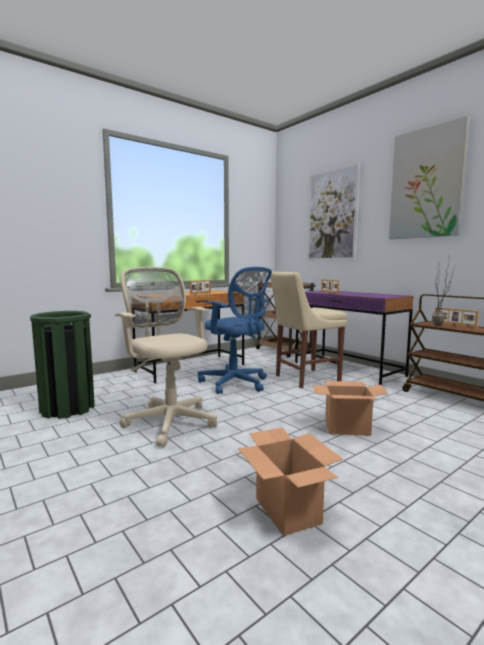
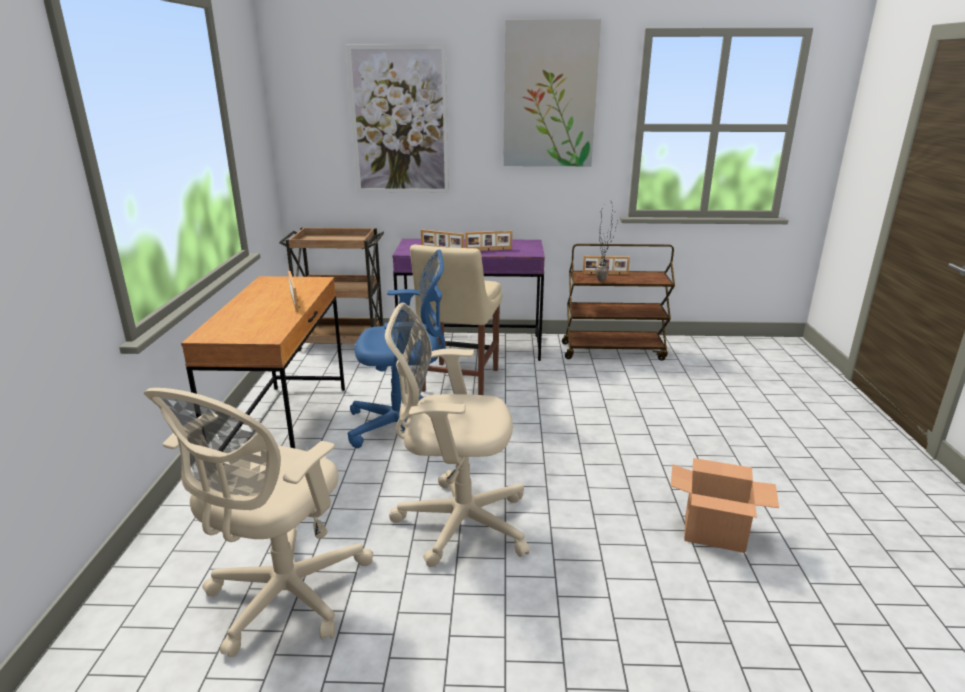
camera: 50 degrees left, 15 degrees up
green trash can [30,311,95,419] -> beige office chair [144,388,373,658]
cardboard box [313,381,388,436] -> none
none -> picture frame [465,231,512,251]

